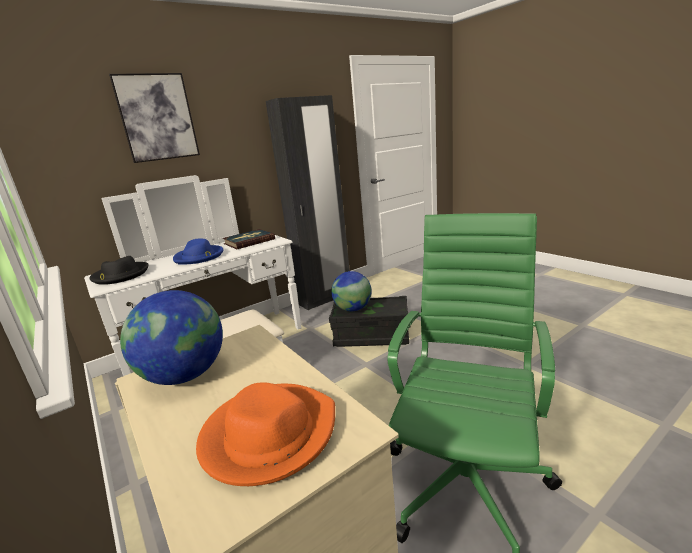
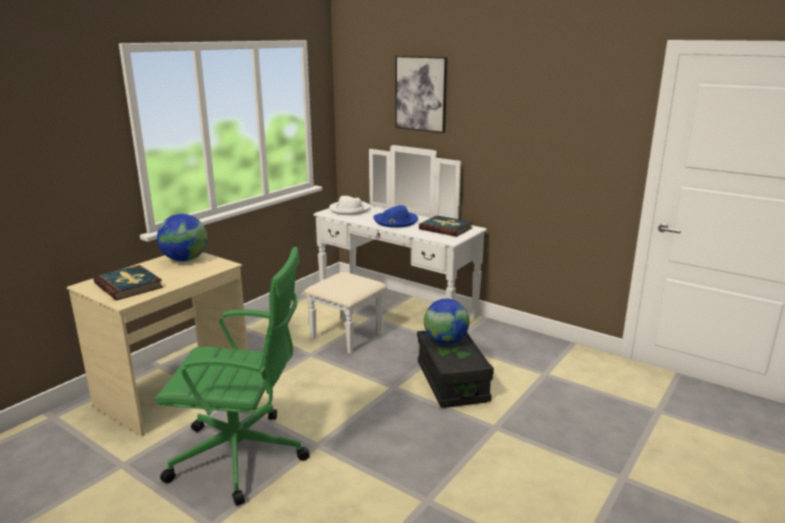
camera: 70 degrees right, 0 degrees up
black hat [90,256,149,285] -> white hat [329,196,370,215]
orange hat [196,382,335,486] -> book [94,265,163,300]
black wardrobe [266,95,350,310] -> none

